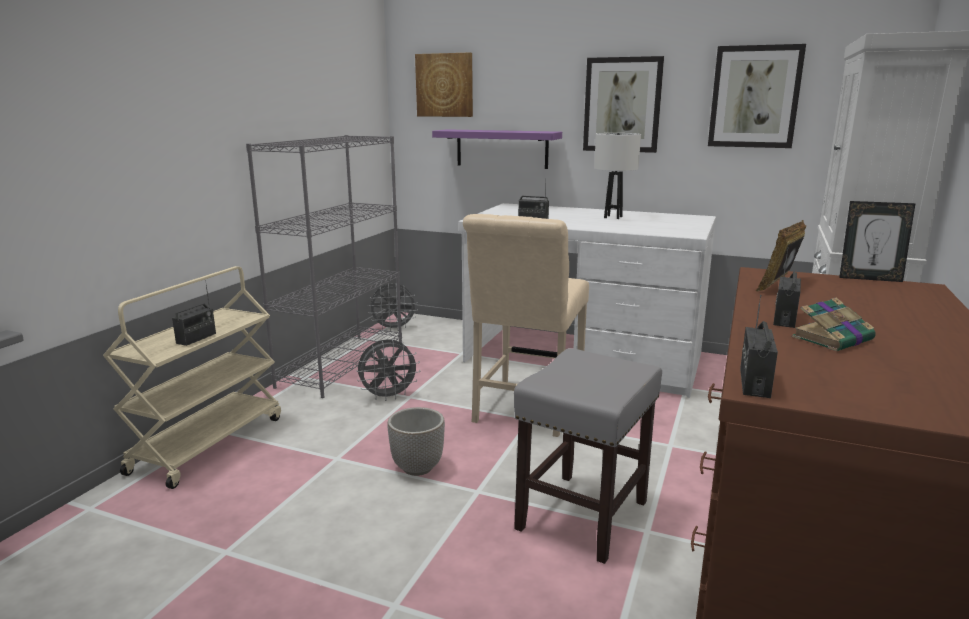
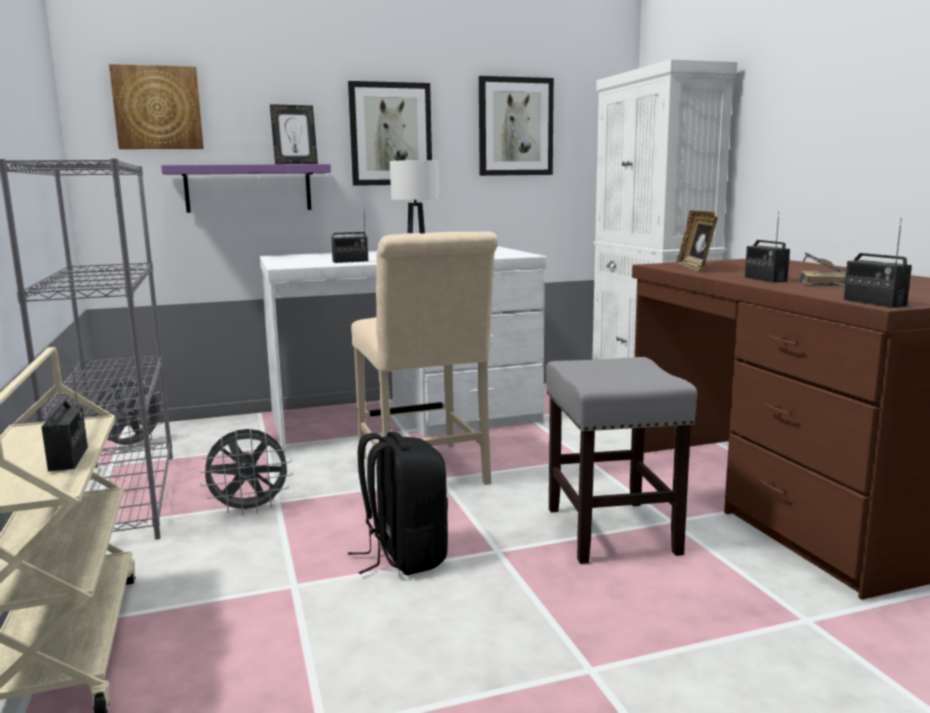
camera: 40 degrees left, 5 degrees down
grey fan [356,339,420,401] -> grey fan turned 45 degrees clockwise [199,429,293,515]
planter [387,407,445,476] -> black backpack [348,432,448,575]
picture frame [839,201,916,282] -> picture frame moved to [270,104,318,164]

